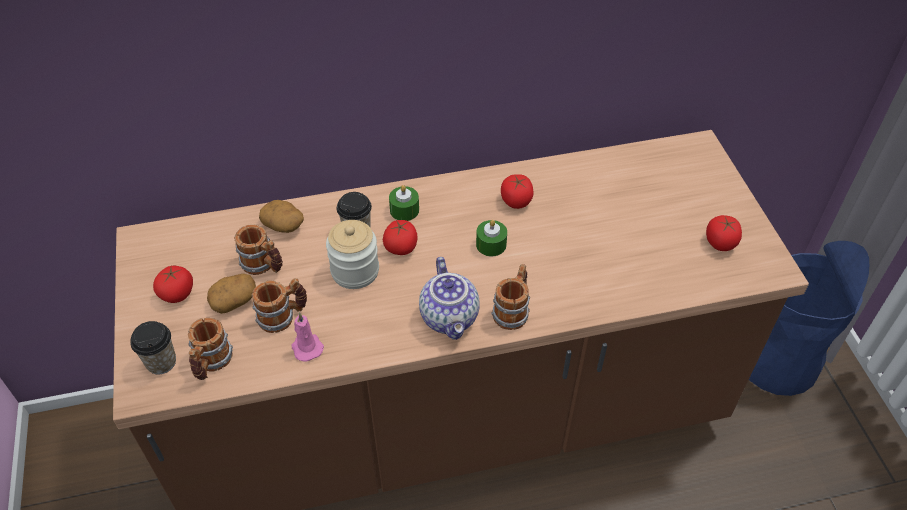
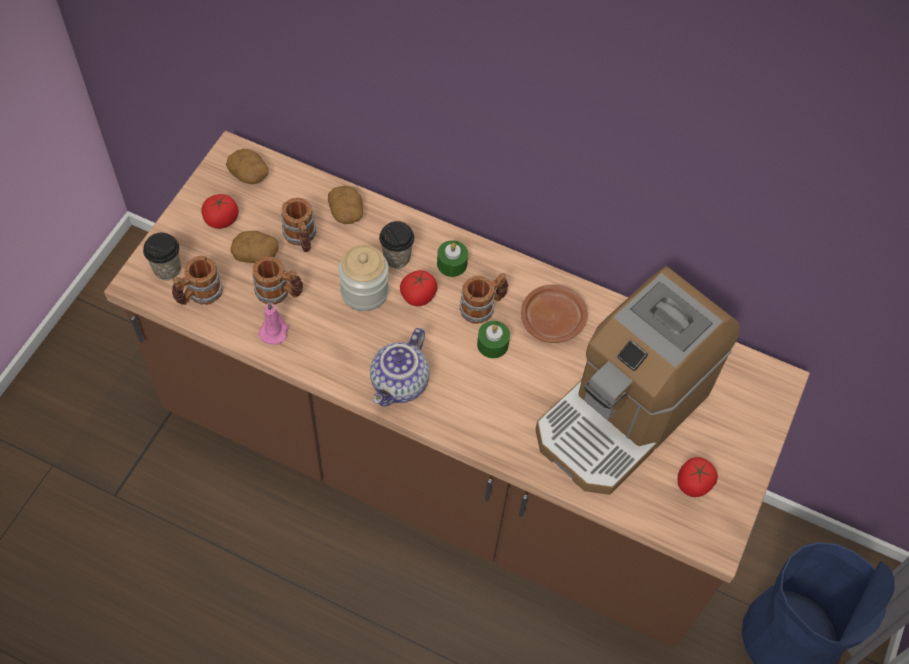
camera: 35 degrees right, 10 degrees up
mug [492,264,530,330] -> mug moved to [460,273,508,324]
tomato [501,174,534,209] -> brown plate [521,285,588,343]
none -> potato [226,149,269,184]
none -> coffee machine [535,266,740,495]

